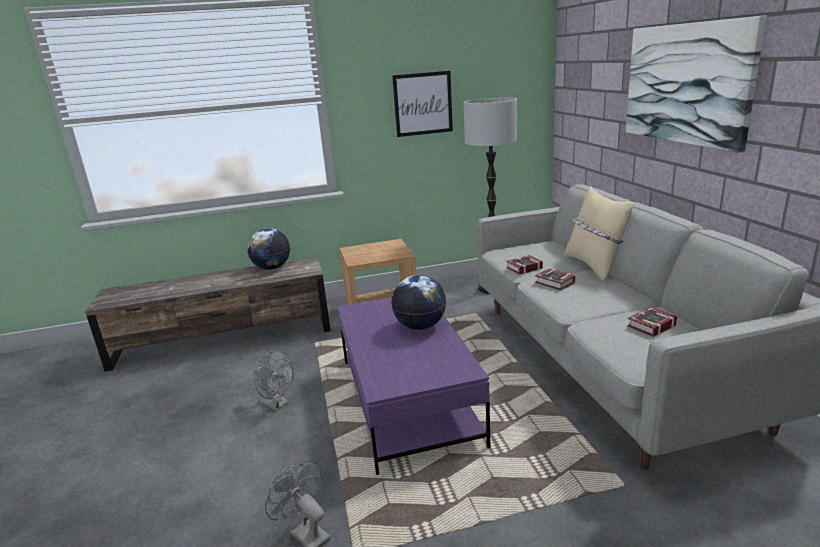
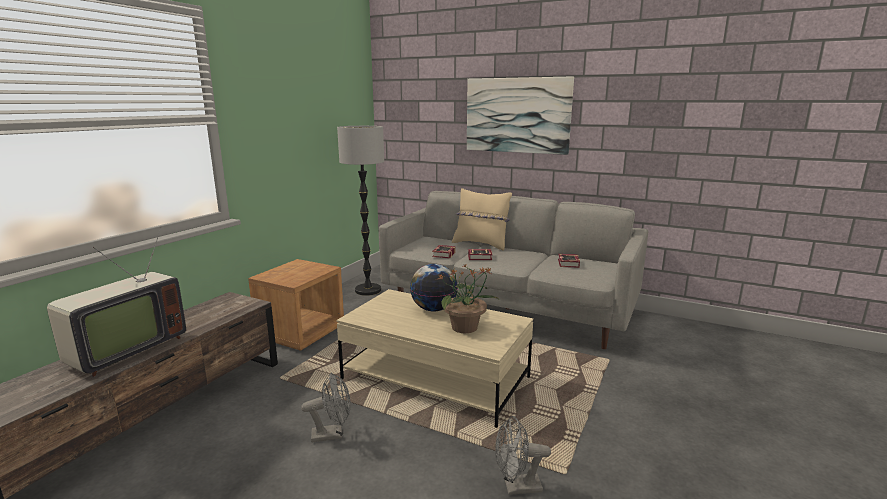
camera: 50 degrees left, 5 degrees down
globe [247,228,290,270] -> none
purple coffee table [338,297,490,475] -> beige coffee table [336,289,533,428]
picture [392,71,453,137] -> none
none -> television [47,227,186,377]
none -> potted plant [435,264,498,333]

